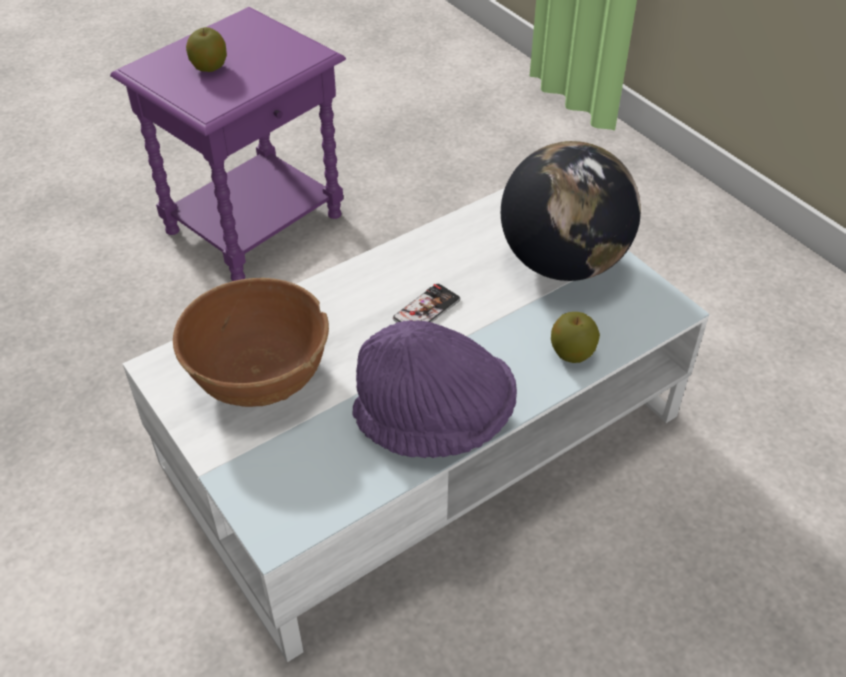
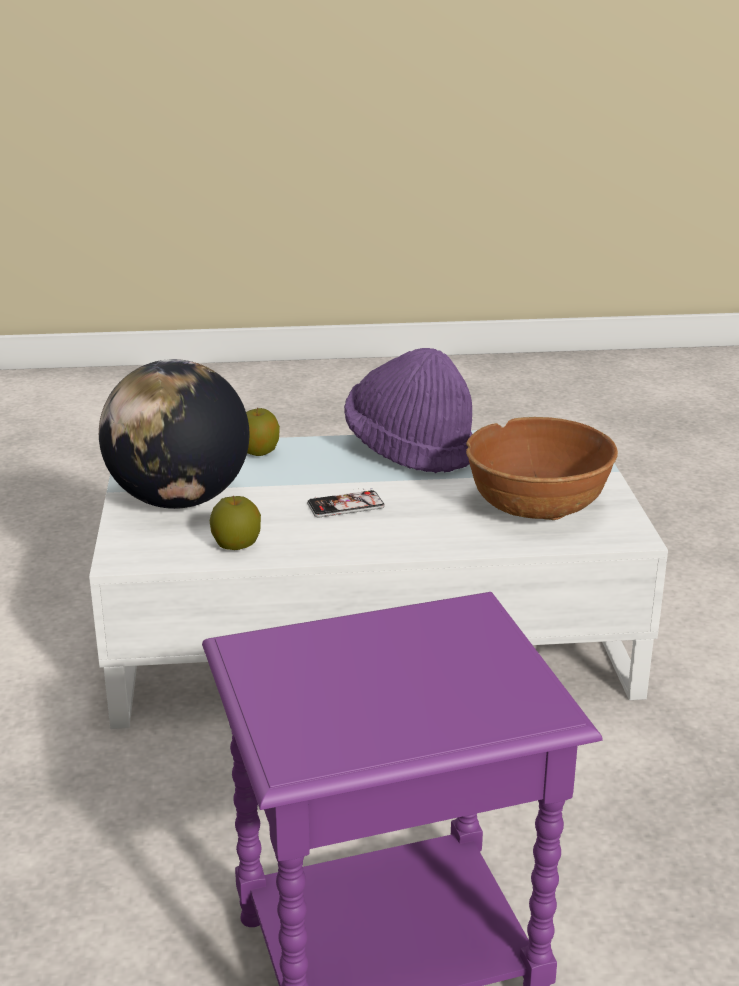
camera: 150 degrees left, 20 degrees down
apple [186,27,227,72] -> apple moved to [210,495,261,550]

